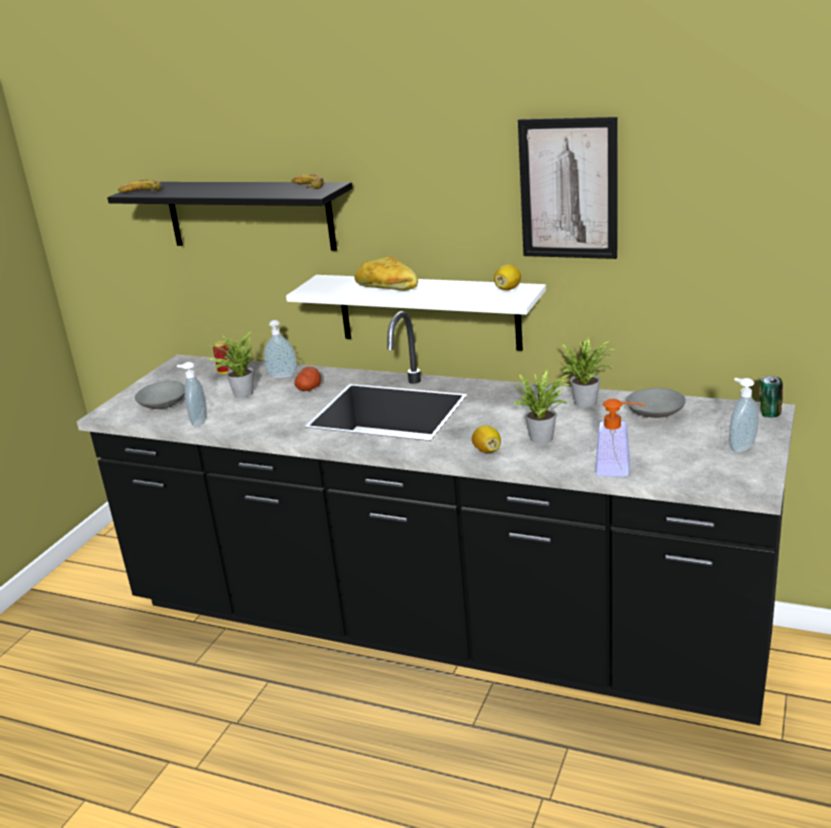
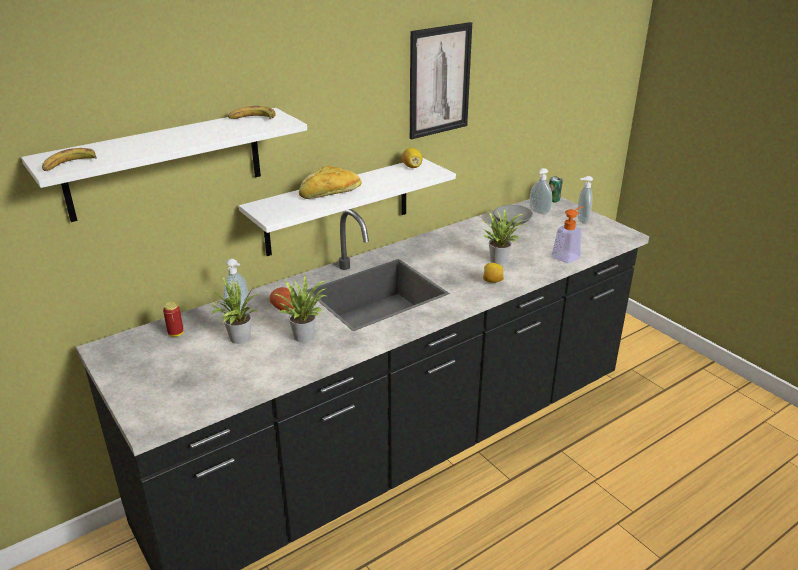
camera: 60 degrees left, 5 degrees up
black shelf [107,182,352,251] -> white shelf [21,108,307,222]
grey bowl [135,381,185,409] -> none
soap dispenser [177,362,207,427] -> soap dispenser moved to [529,168,552,214]
potted plant [560,338,616,408] -> potted plant moved to [274,275,326,342]

